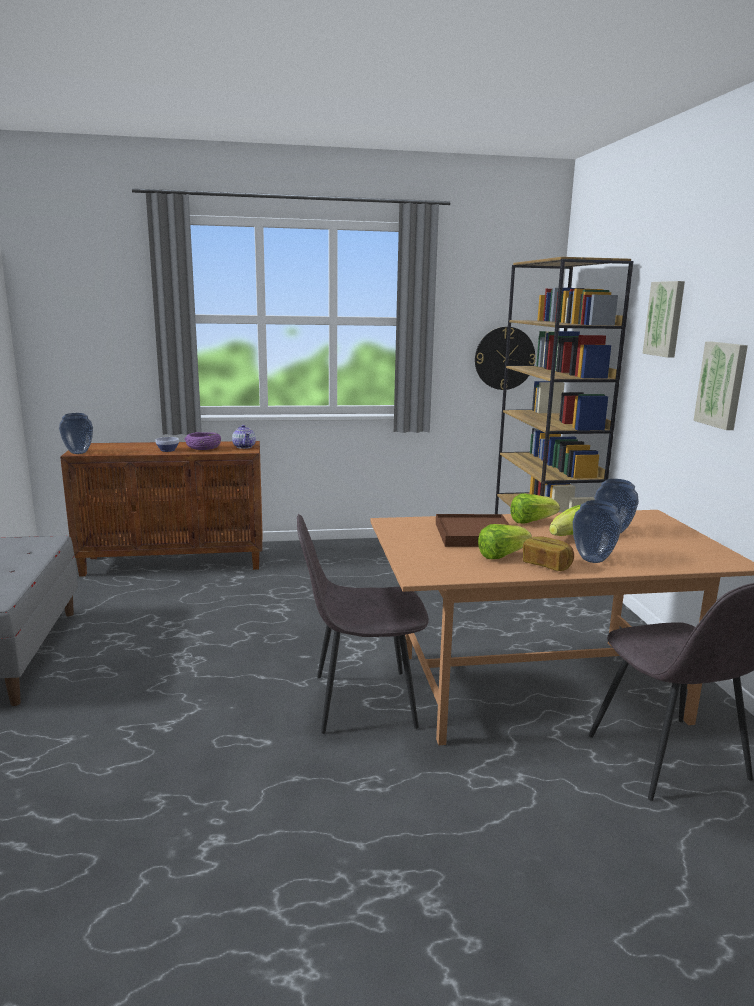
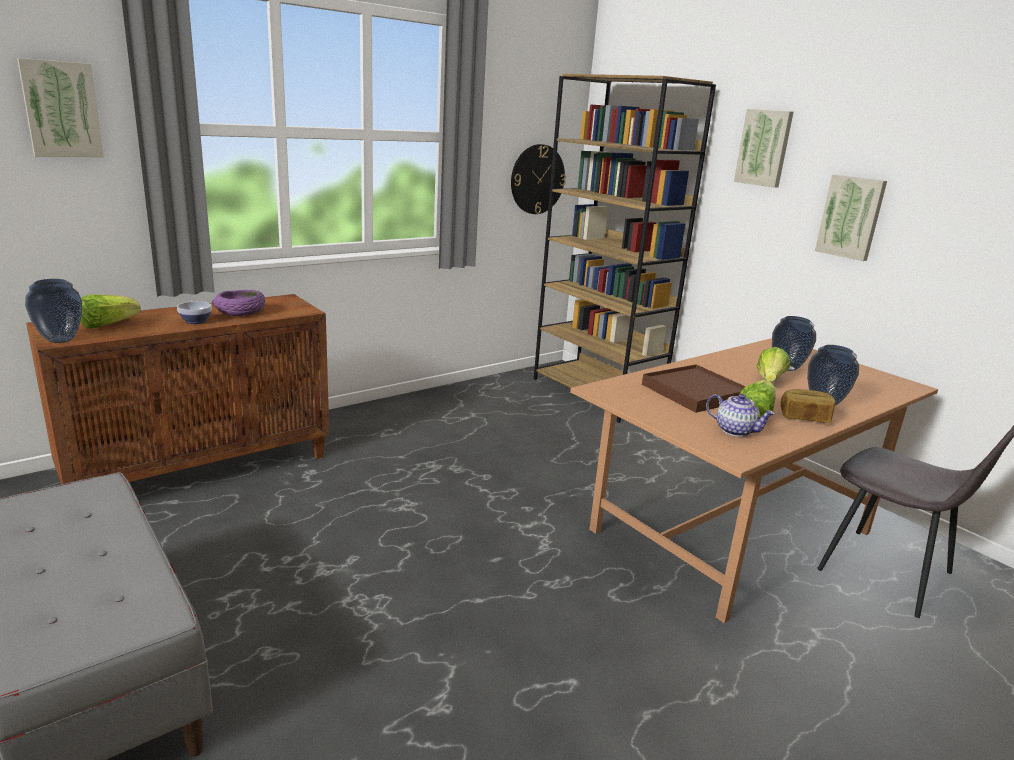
camera: 30 degrees left, 5 degrees up
teapot [232,425,256,449] -> teapot moved to [706,394,775,437]
grey chair [297,514,429,734] -> none
lettuce [510,494,560,524] -> lettuce moved to [81,294,141,328]
none -> picture [17,58,103,157]

